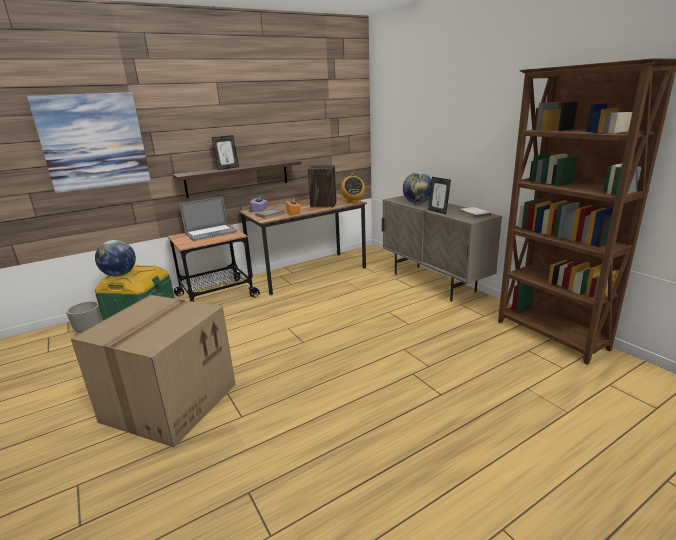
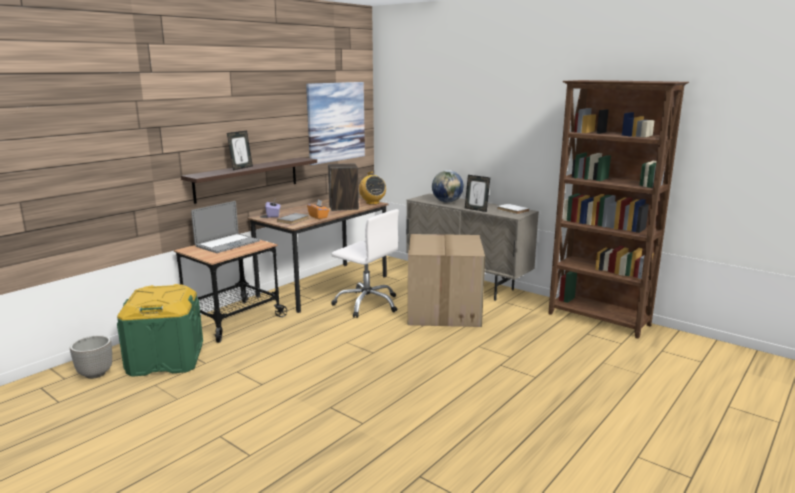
camera: 20 degrees left, 5 degrees down
picture [27,92,151,193] -> picture moved to [306,82,365,165]
cardboard box [71,295,236,447] -> cardboard box moved to [408,234,485,327]
globe [95,240,136,276] -> none
none -> white office chair [331,209,399,318]

